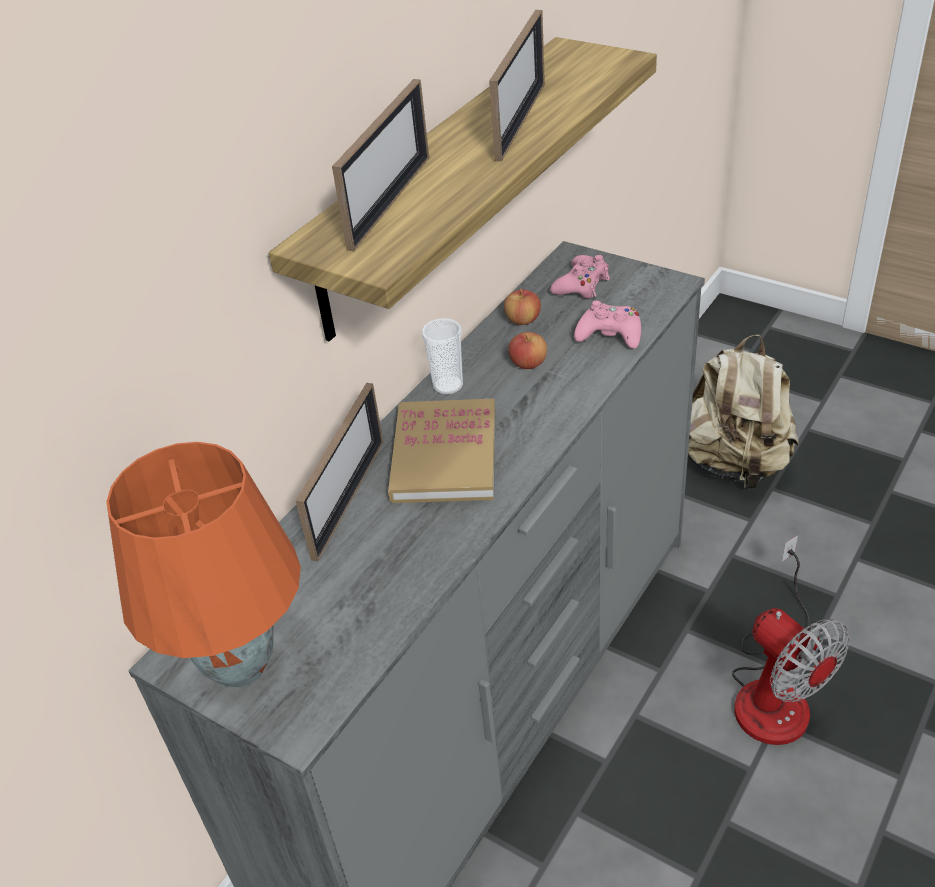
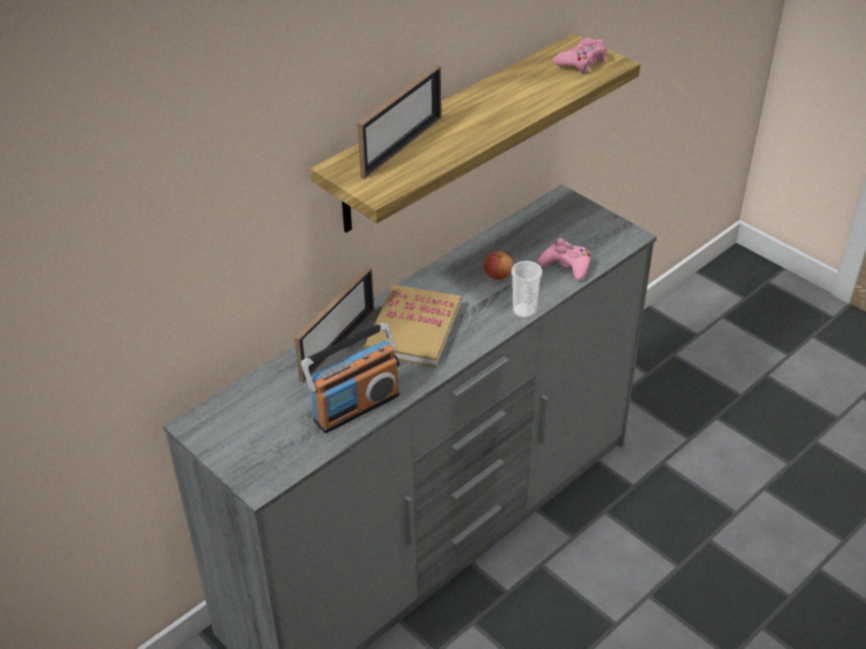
camera: 10 degrees right, 0 degrees up
orange table lamp [106,442,301,687] -> none
cup [422,318,463,395] -> cup moved to [511,261,542,319]
picture frame [489,10,545,162] -> none
apple [504,288,541,325] -> none
pink game controller [550,255,610,299] -> pink game controller moved to [553,38,607,73]
beige backpack [688,335,799,490] -> none
fan [732,536,850,745] -> none
none -> radio [301,322,400,433]

